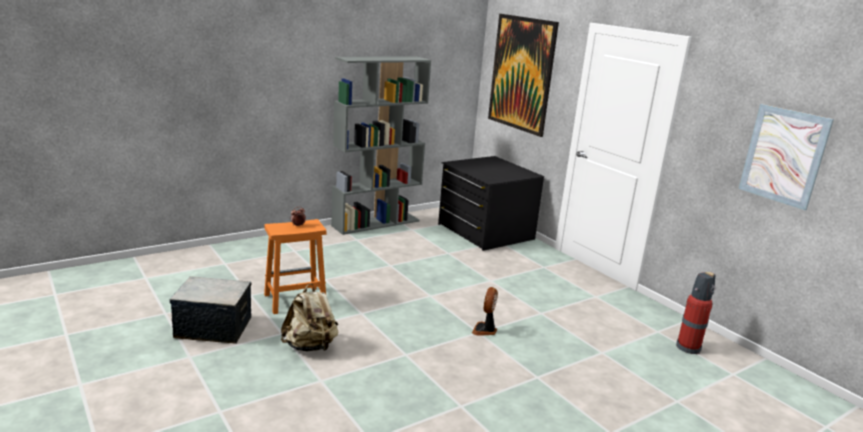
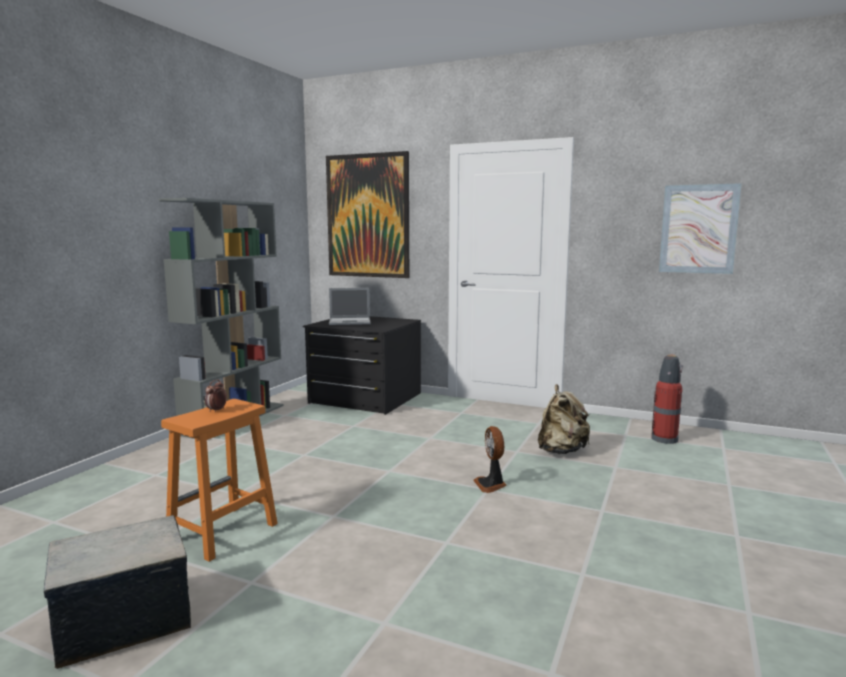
camera: 30 degrees left, 10 degrees down
beige backpack [281,283,338,351] -> beige backpack moved to [538,384,590,454]
none -> laptop [329,288,371,325]

